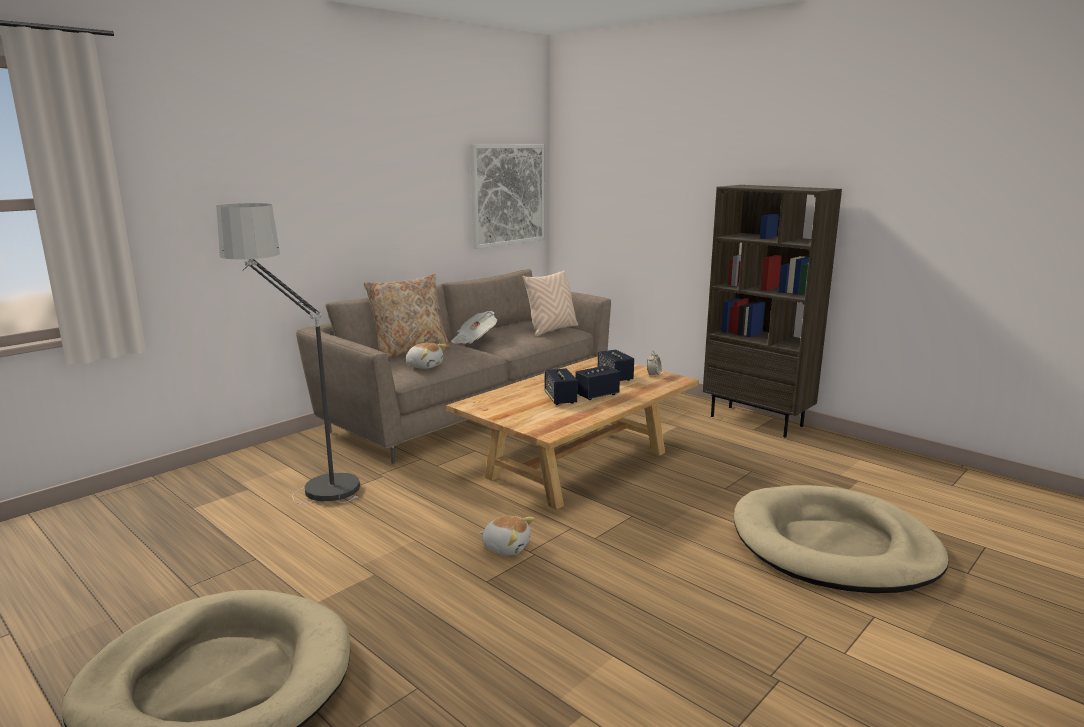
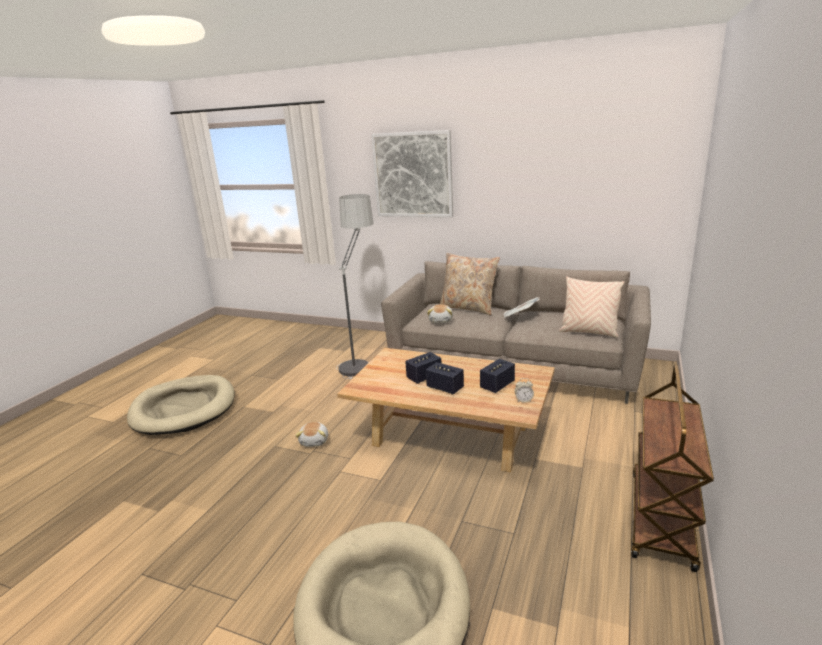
camera: 70 degrees right, 5 degrees up
picture [470,144,545,249] -> picture moved to [371,130,453,217]
brown bookcase [703,185,842,438] -> brown cart [631,365,714,572]

